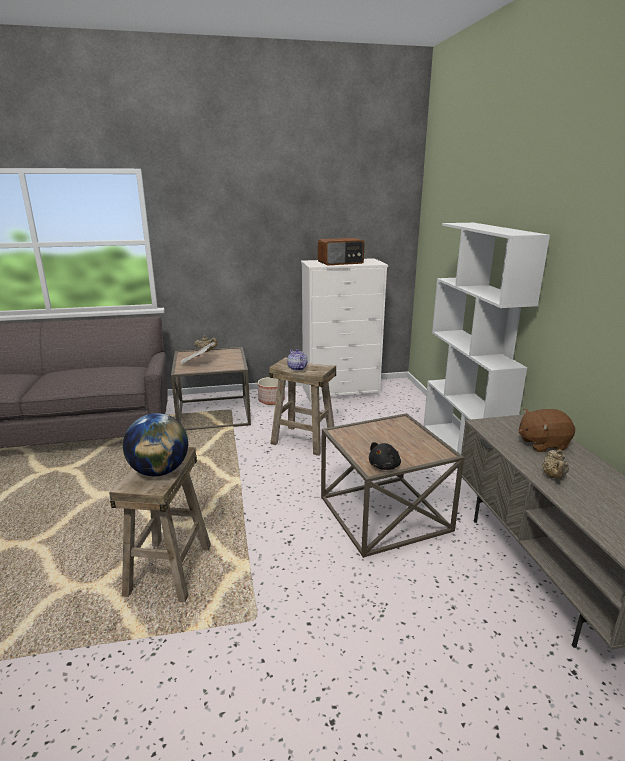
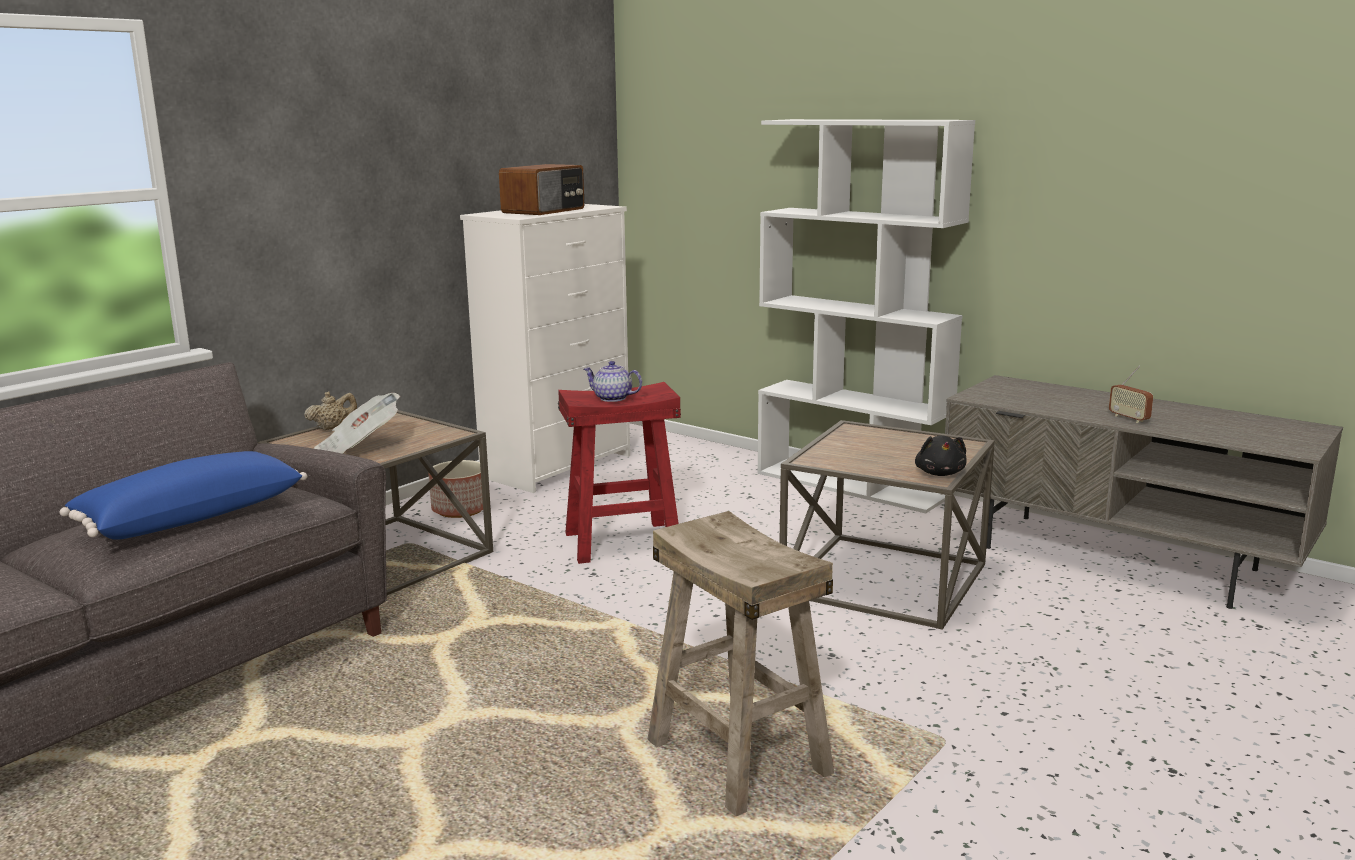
camera: 40 degrees left, 5 degrees down
globe [123,413,188,476] -> none
beige stool [269,357,336,456] -> red stool [558,382,681,564]
brown plush toy [519,409,575,452] -> none
beige teapot [543,449,569,479] -> radio [1109,365,1153,423]
none -> blue pillow [60,451,307,540]

